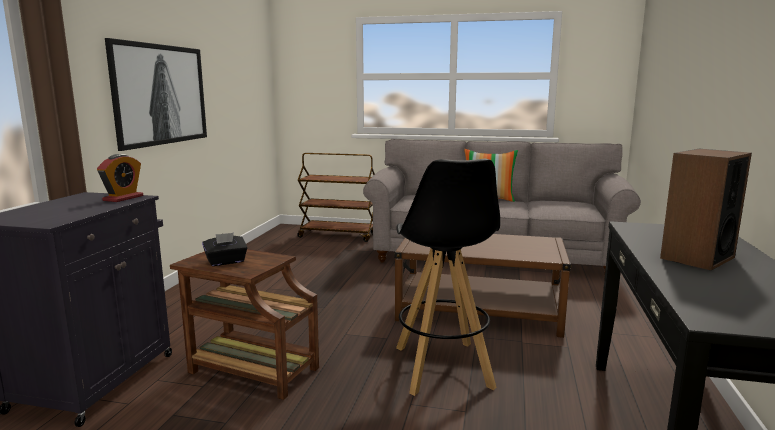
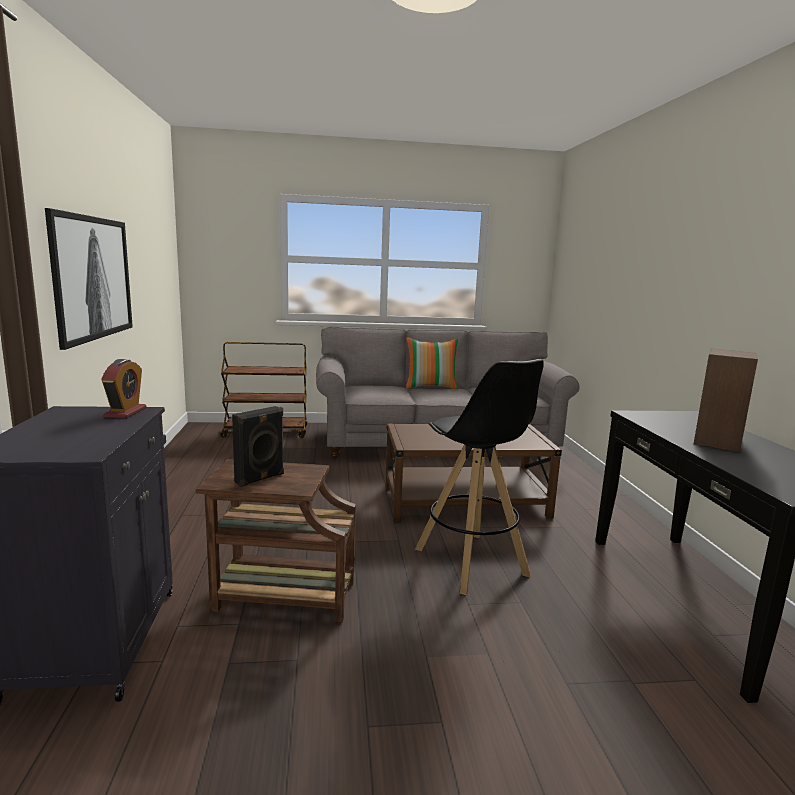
camera: 20 degrees left, 0 degrees up
black tissue box [202,233,247,266] -> black speaker [232,406,284,487]

